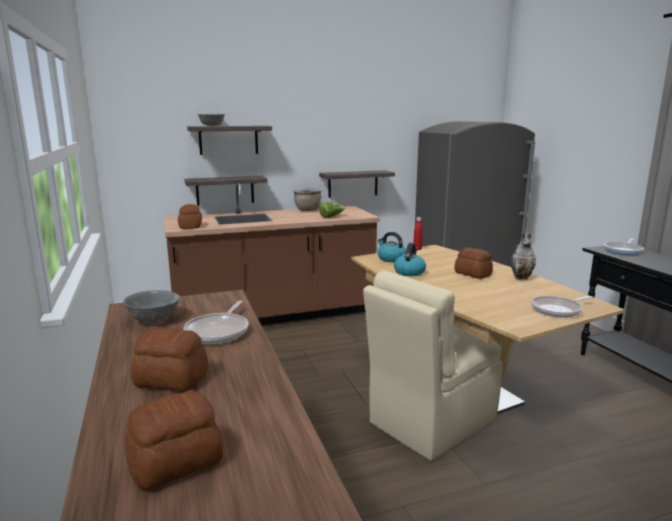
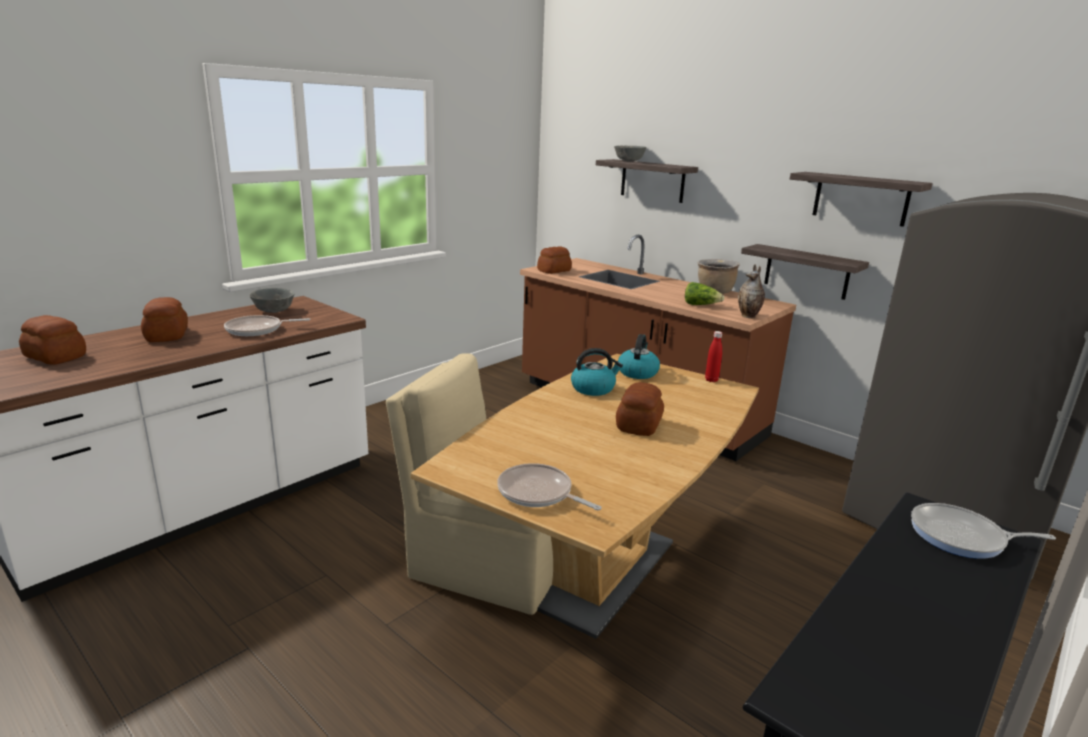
camera: 60 degrees right, 5 degrees up
shelf [184,176,268,206] -> shelf moved to [790,172,933,227]
vase [511,232,536,281] -> vase moved to [738,265,765,319]

